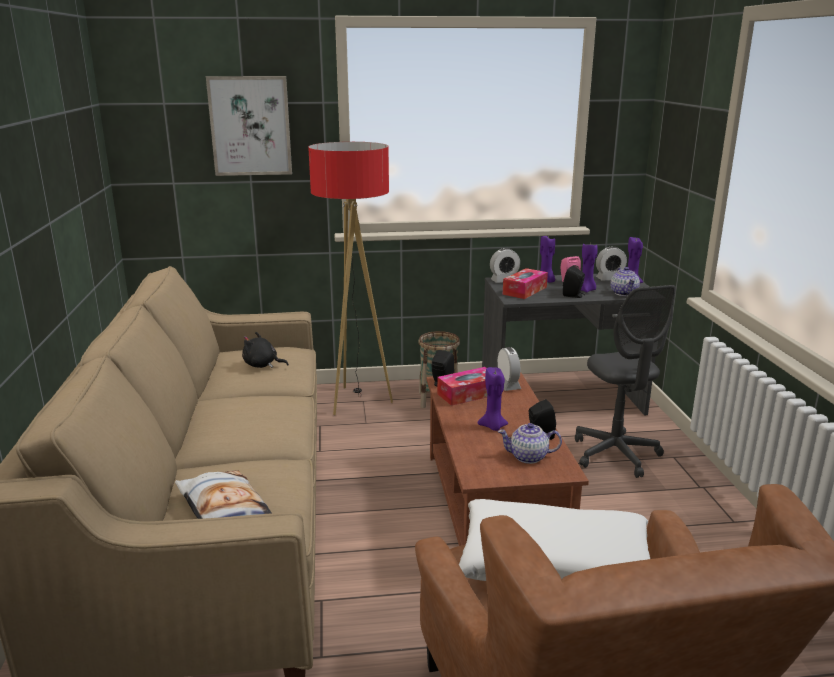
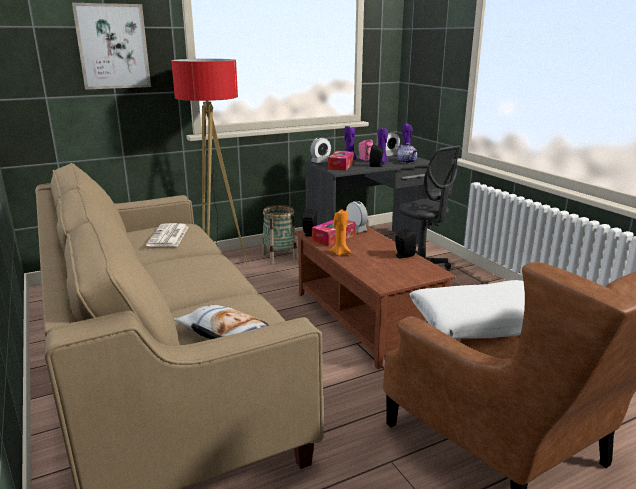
camera: 20 degrees left, 0 degrees up
black plush toy [242,332,289,368] -> newspaper [146,223,188,247]
purple candle [478,367,508,431] -> none
teapot [498,423,562,464] -> none
none -> orange candle [330,209,351,256]

